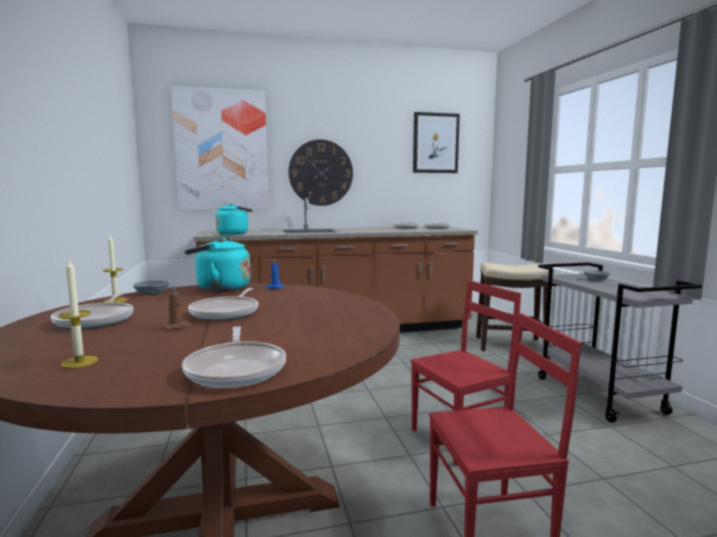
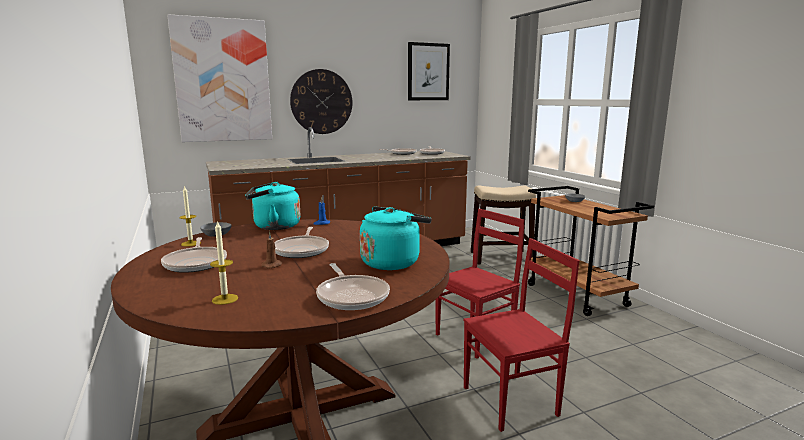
camera: 10 degrees left, 5 degrees up
turquoise kettle [215,203,252,235] -> turquoise kettle moved to [360,206,432,270]
grey cart [537,262,702,423] -> brown cart [528,186,654,316]

